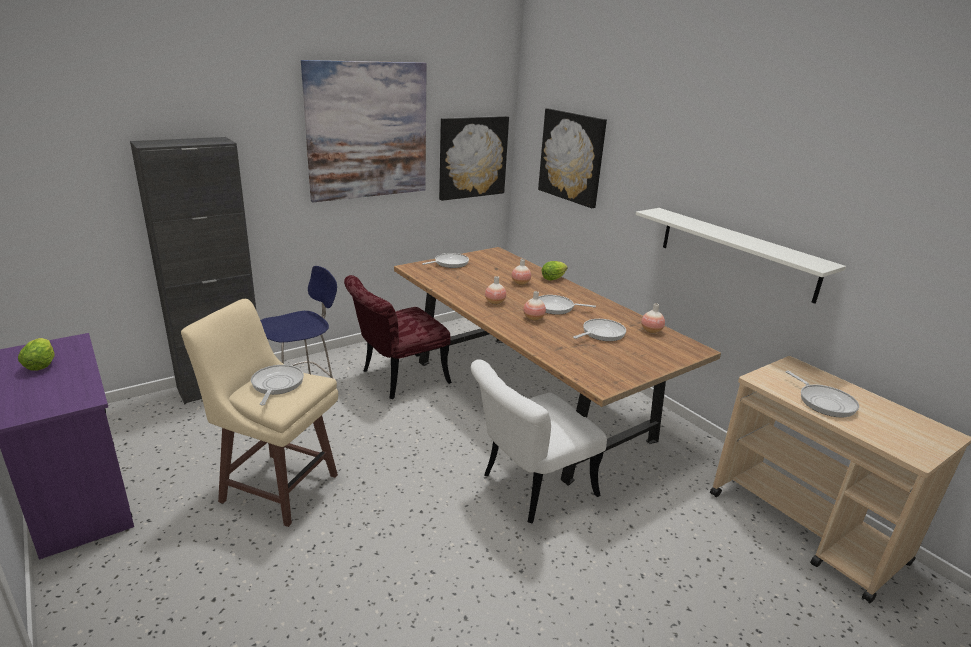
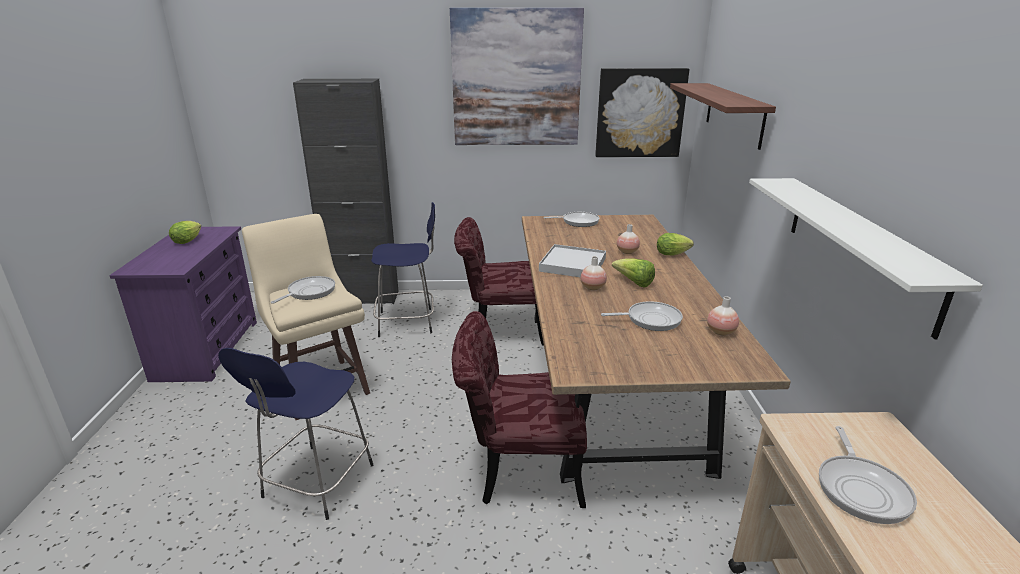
camera: 35 degrees right, 0 degrees up
white chair [471,359,607,523] -> red chair [452,311,587,508]
vase [485,276,506,304] -> white tray [539,244,606,277]
picture [538,108,607,208] -> shelf [670,83,776,150]
frying pan [538,295,596,315] -> lettuce [612,258,655,288]
none -> blue stool [219,348,374,520]

